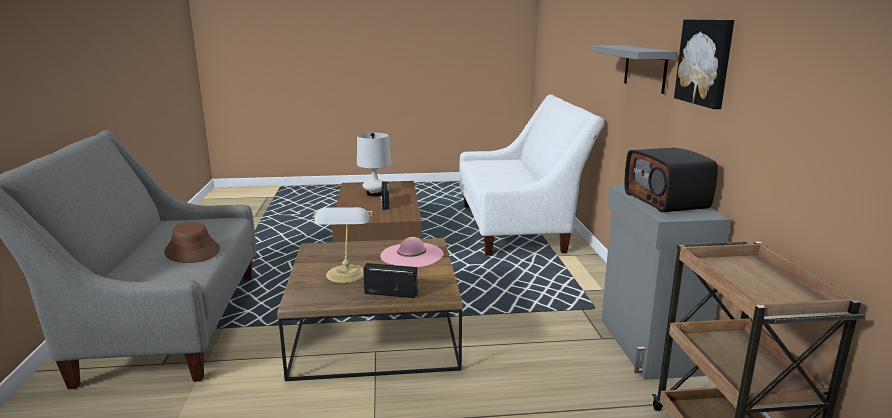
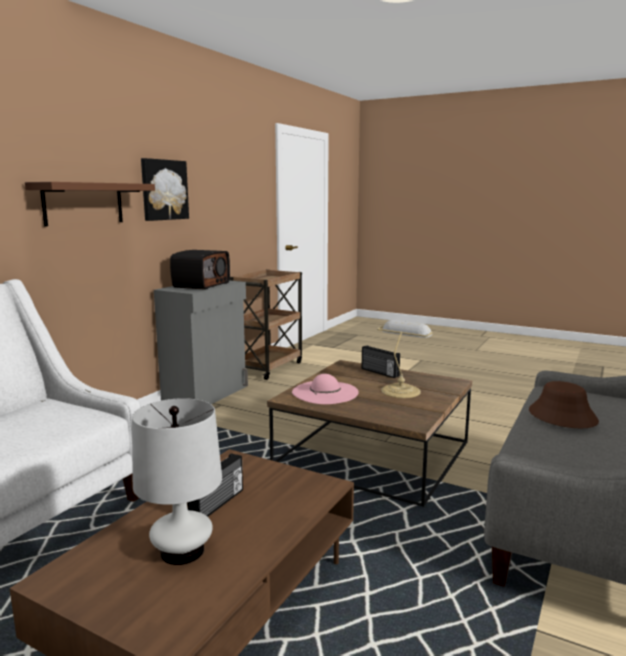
camera: 145 degrees left, 5 degrees down
grey shelf [591,45,677,94] -> brown shelf [25,182,155,226]

